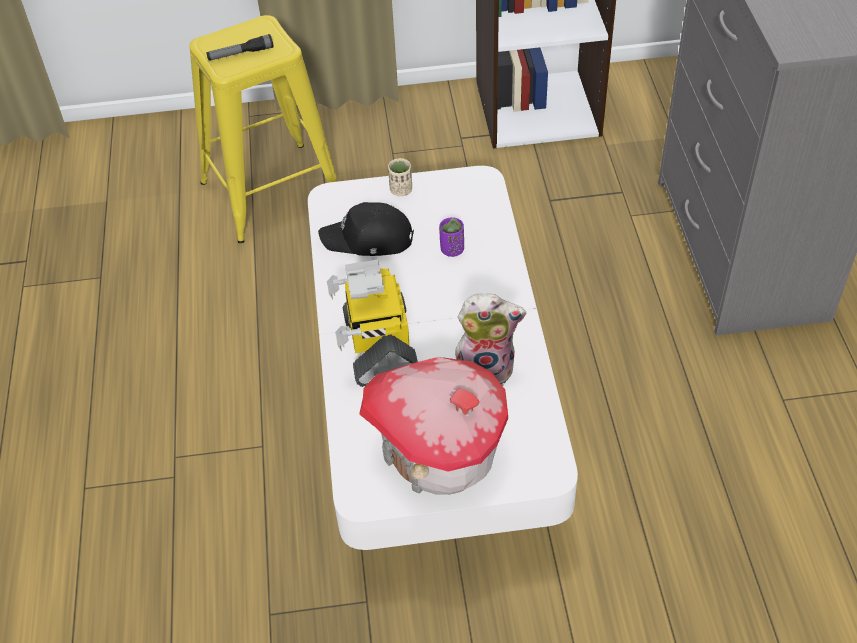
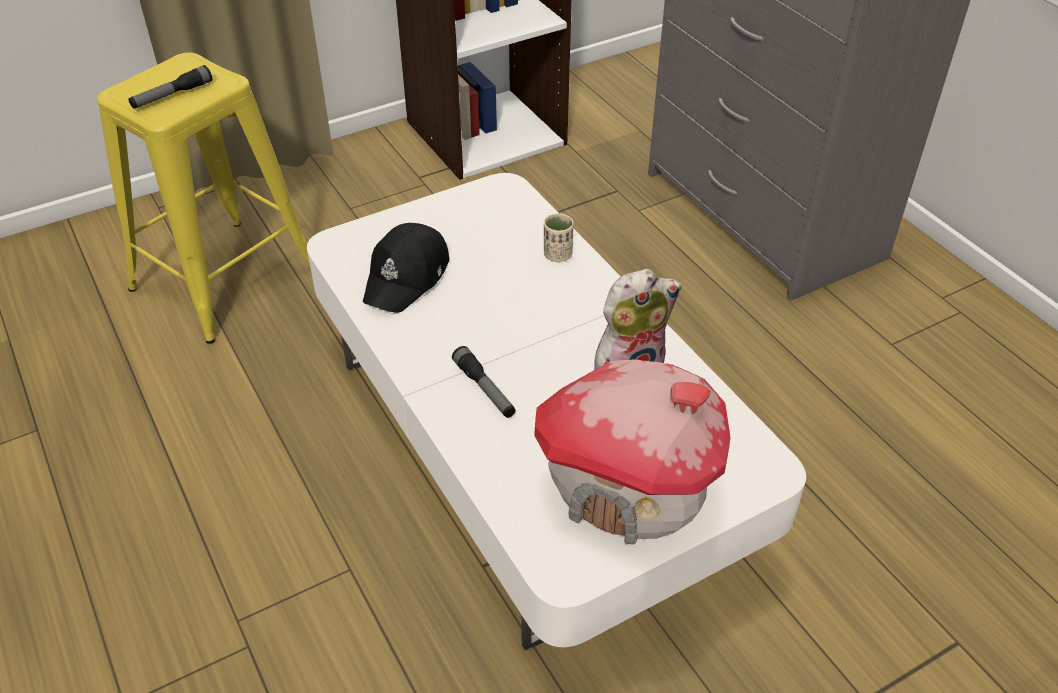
camera: 25 degrees left, 5 degrees down
black cap [318,202,414,256] -> black cap turned 45 degrees counterclockwise [363,223,449,313]
toy robot [327,260,418,387] -> flashlight [452,346,516,418]
beige cup [388,158,412,196] -> beige cup moved to [544,213,574,262]
purple cup [439,217,464,257] -> none

